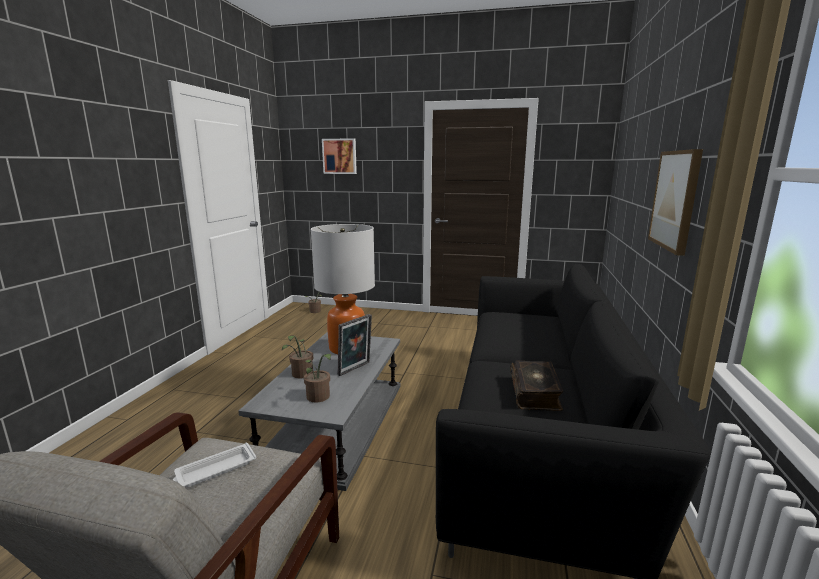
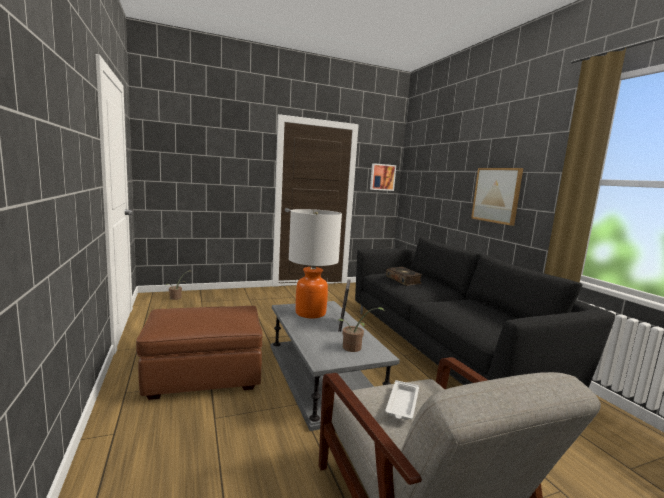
camera: 35 degrees left, 5 degrees down
potted plant [282,335,313,379] -> none
picture [322,138,357,174] -> picture moved to [370,163,396,191]
book [510,361,563,411] -> book moved to [386,267,422,286]
none -> brown ottoman [136,306,263,400]

